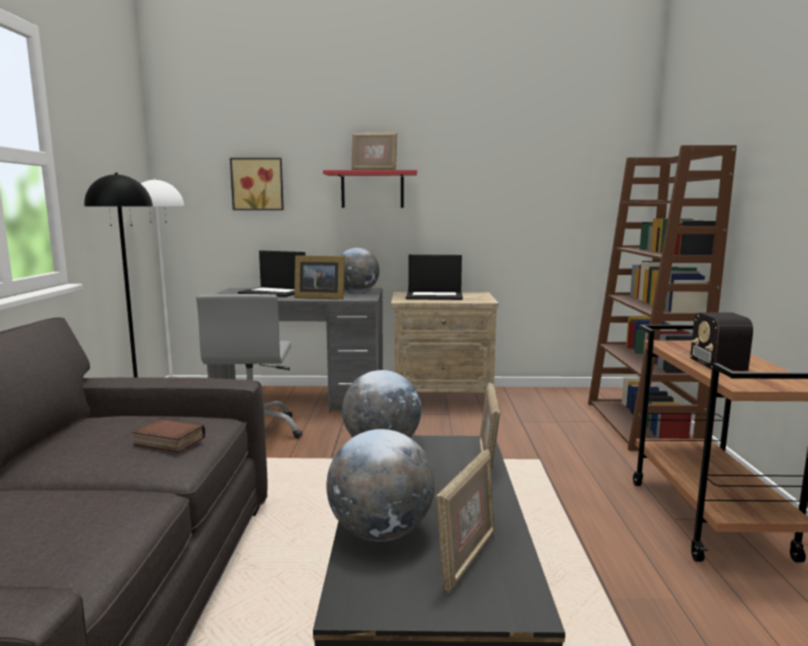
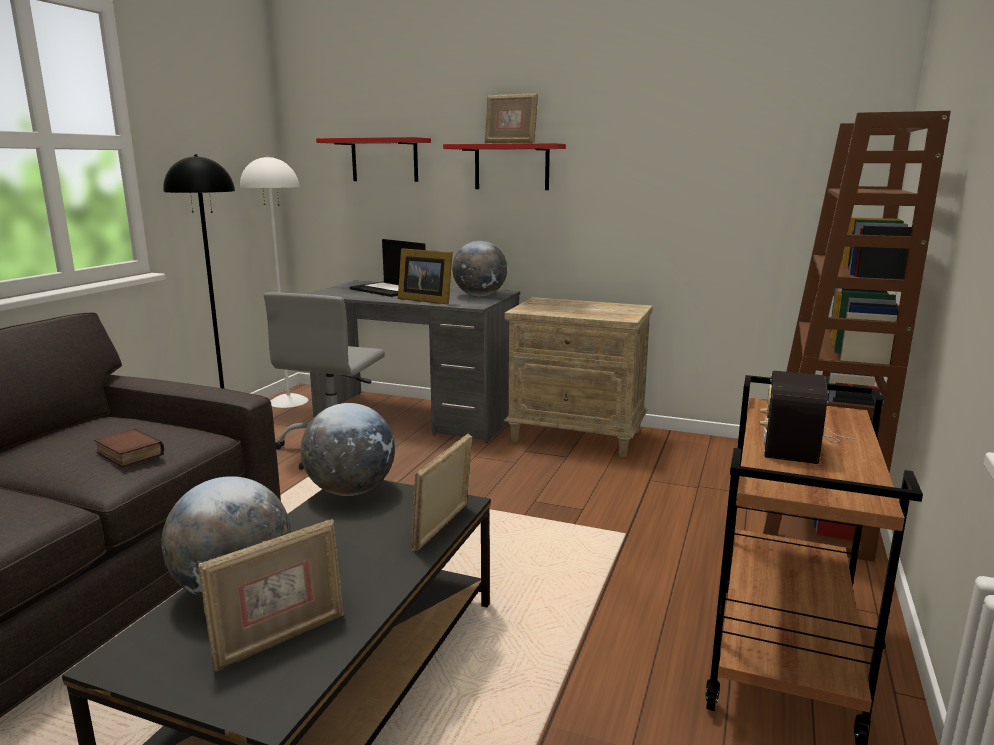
camera: 20 degrees right, 5 degrees up
picture [230,158,284,210] -> red shelf [316,137,431,182]
laptop [406,255,463,300] -> none

